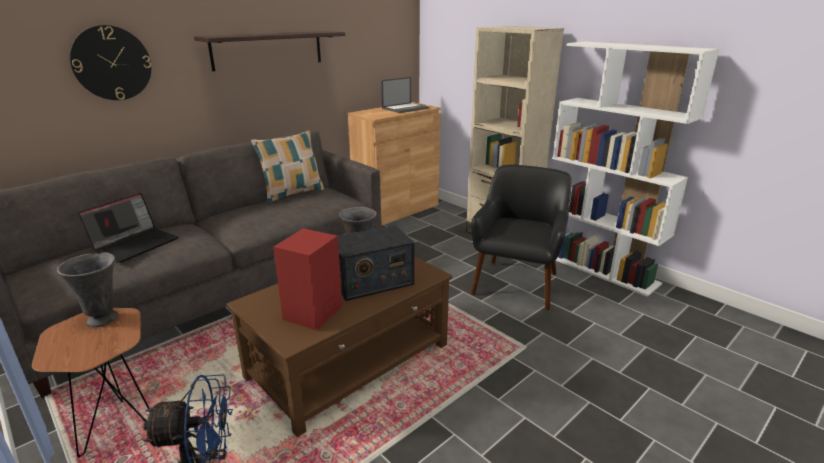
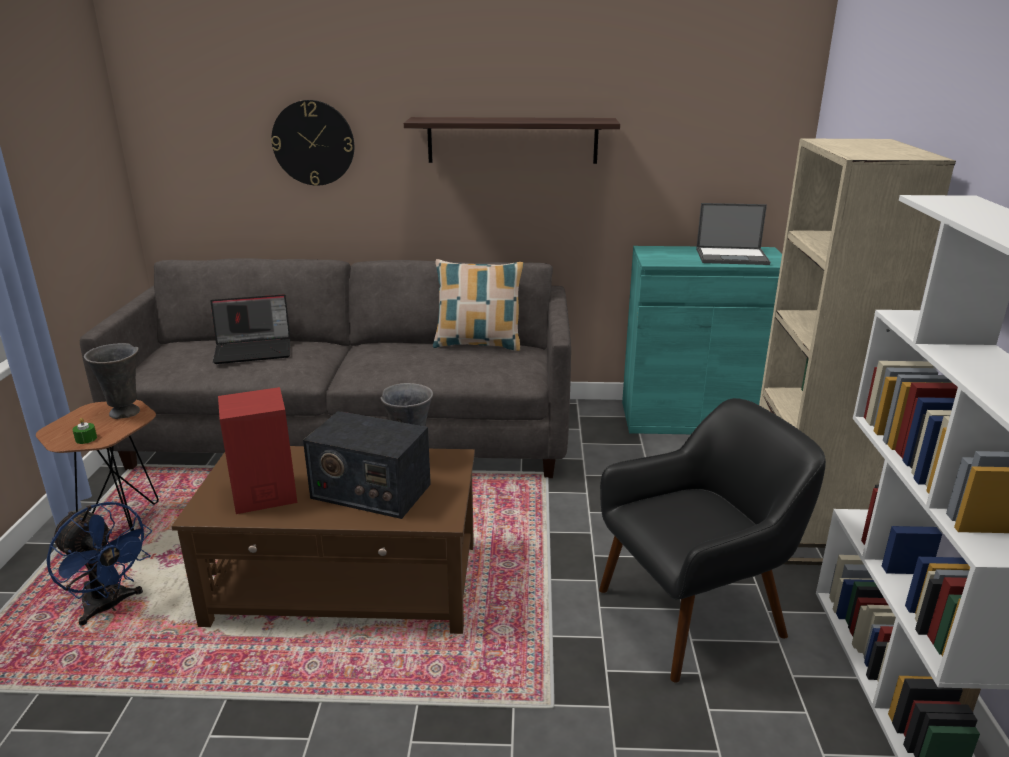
camera: 45 degrees right, 0 degrees up
brown cabinet [348,102,441,225] -> turquoise cabinet [622,246,782,434]
none -> green candle [72,418,97,444]

